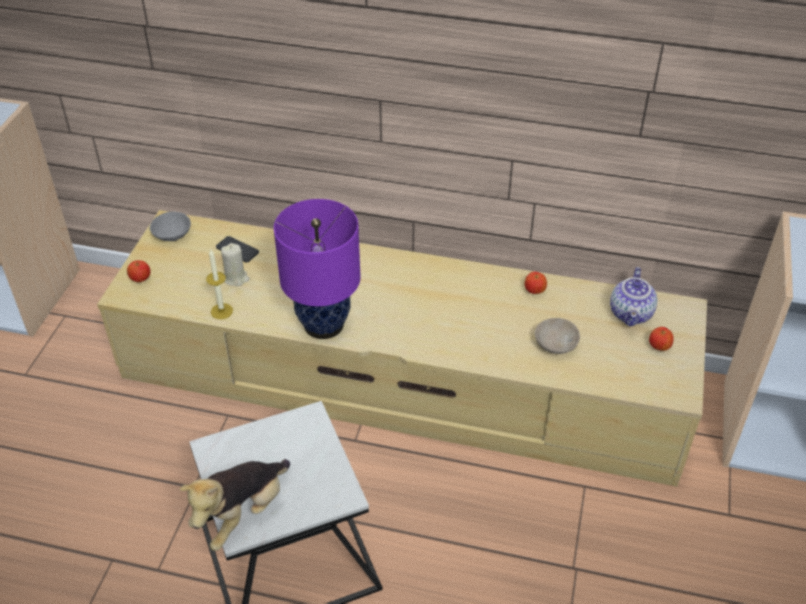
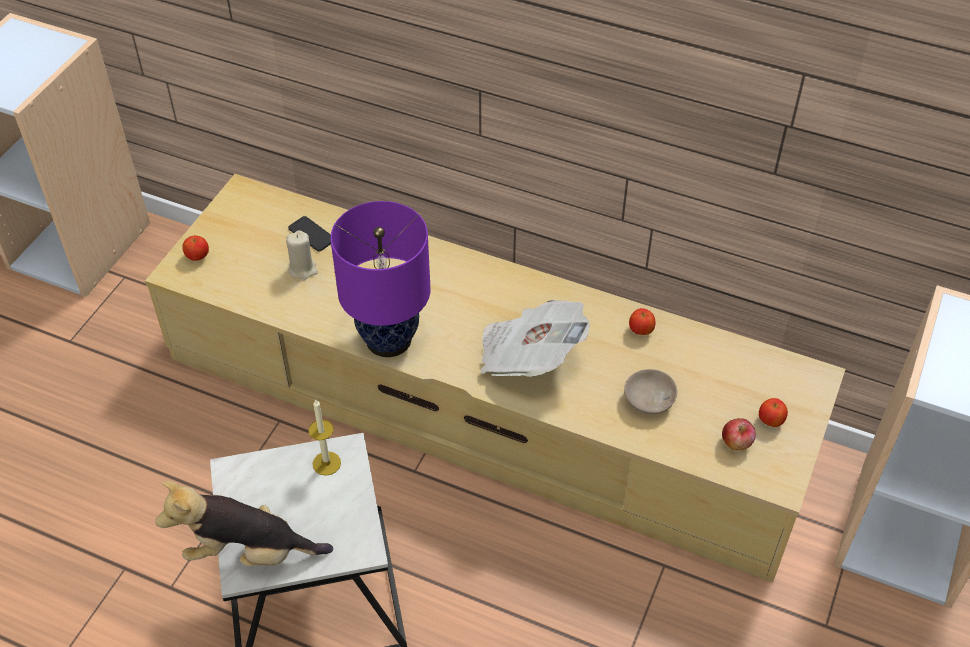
camera: 10 degrees right, 5 degrees up
grey bowl [150,212,191,241] -> none
plush toy [180,459,290,551] -> plush toy turned 45 degrees clockwise [155,481,333,566]
candle [206,250,233,319] -> candle moved to [308,400,341,476]
teapot [610,267,657,326] -> none
none -> newspaper [480,300,590,377]
none -> apple [722,418,756,450]

